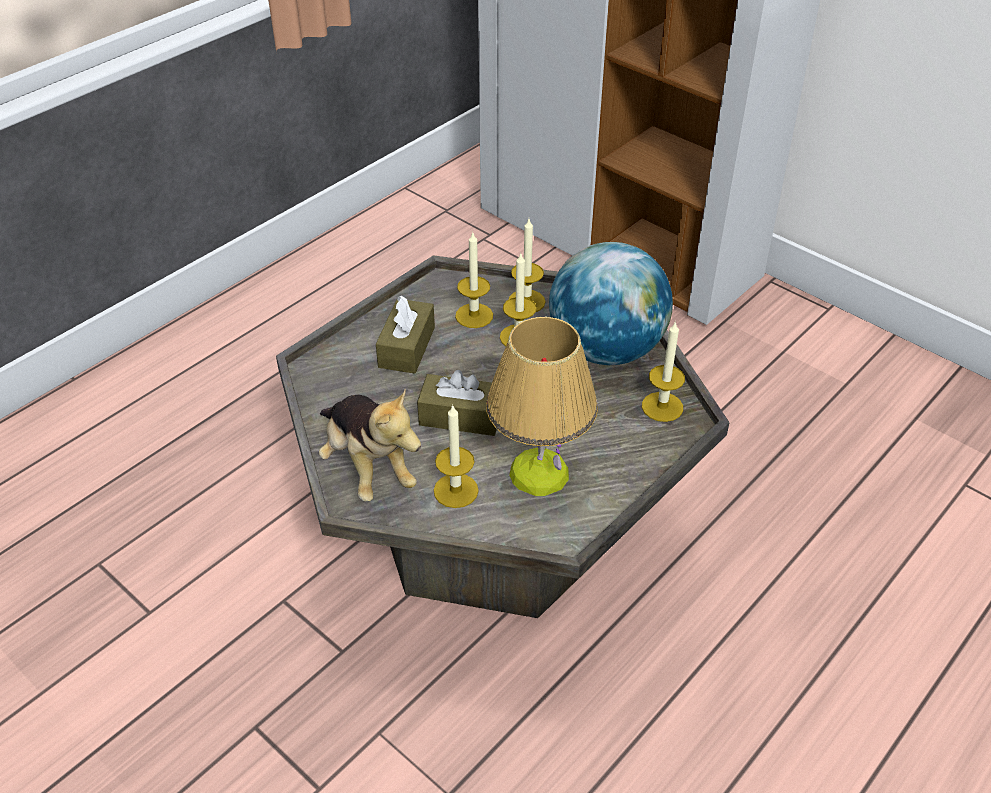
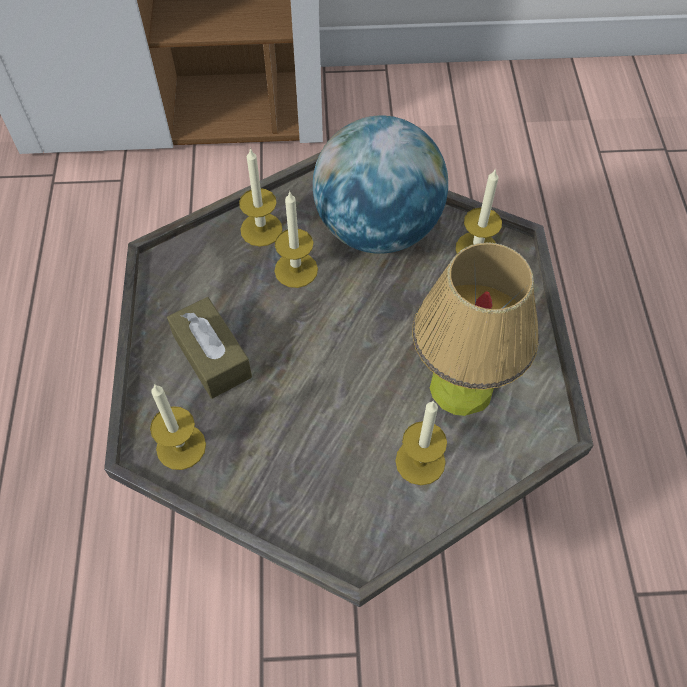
camera: 45 degrees left, 15 degrees up
plush toy [319,389,421,501] -> none
brown tissue box [417,370,497,436] -> none
candle [455,233,493,328] -> candle moved to [150,384,206,470]

